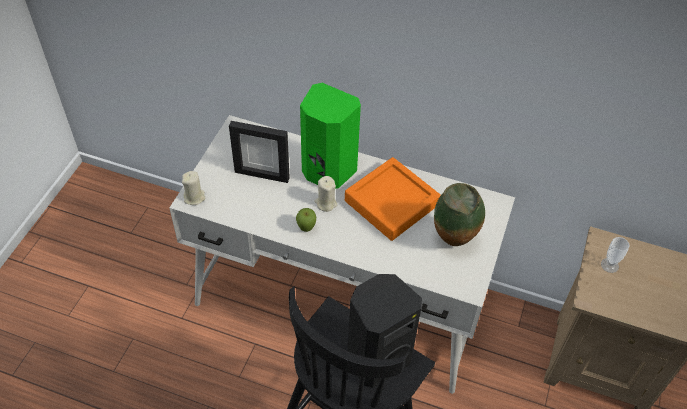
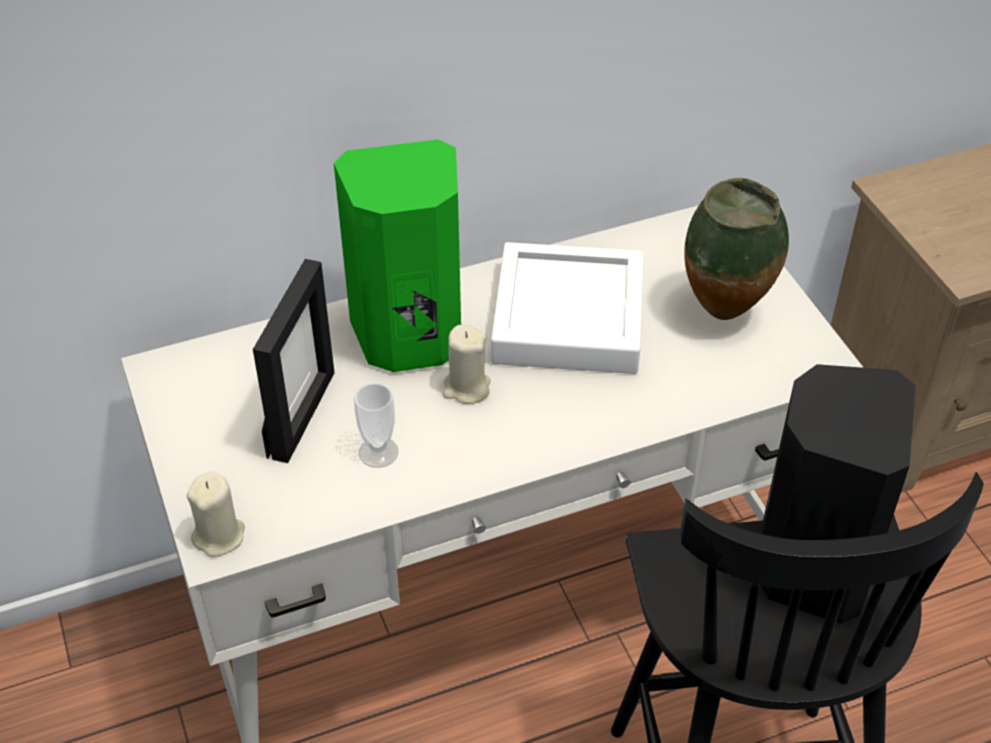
camera: 40 degrees left, 5 degrees down
picture frame [229,121,290,183] -> picture frame turned 45 degrees counterclockwise [253,259,335,463]
apple [296,208,316,232] -> none
orange tray [345,157,441,241] -> white tray [491,242,644,374]
cup [601,237,630,273] -> cup moved to [354,383,399,468]

